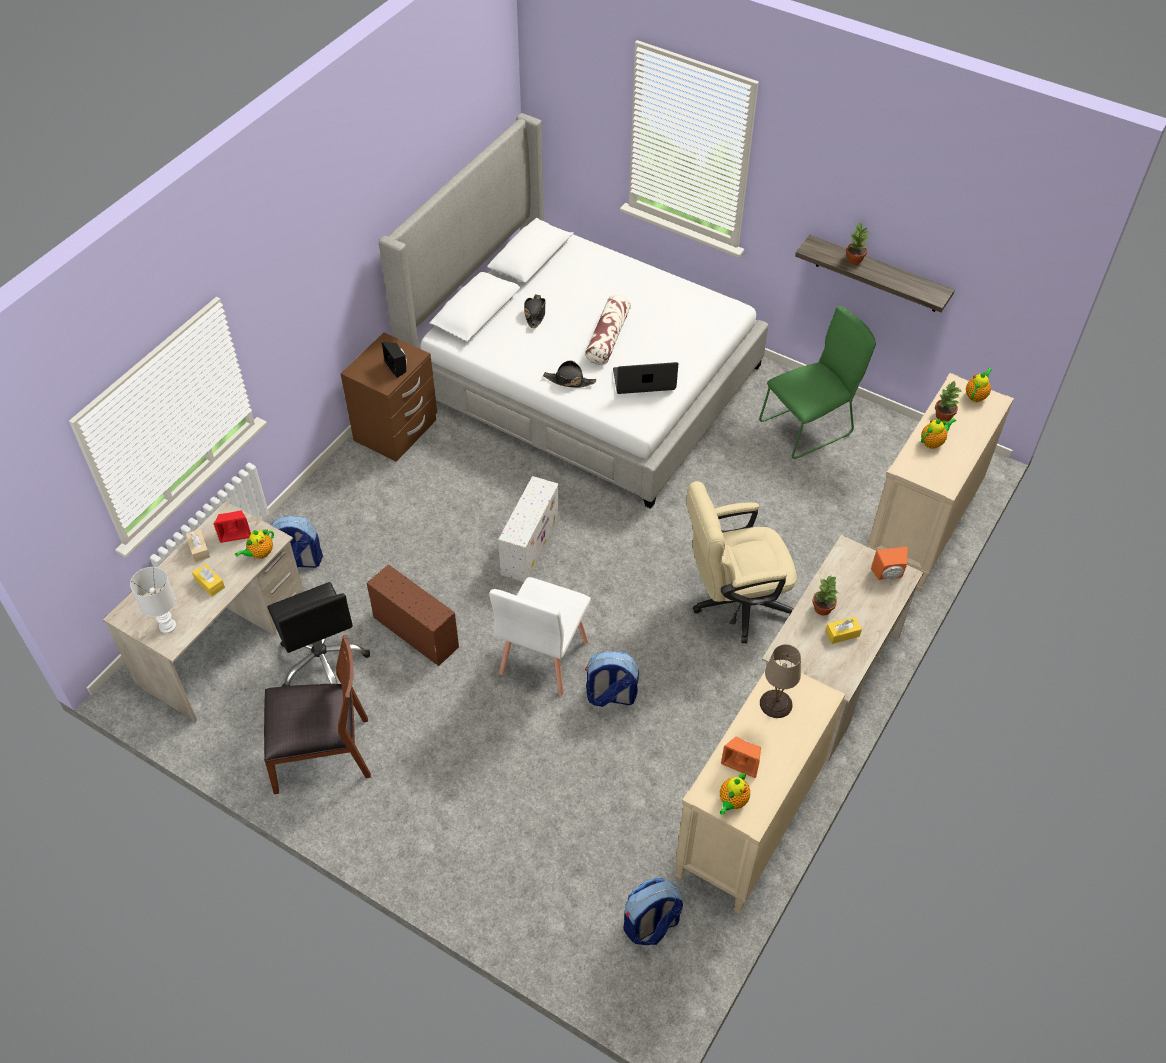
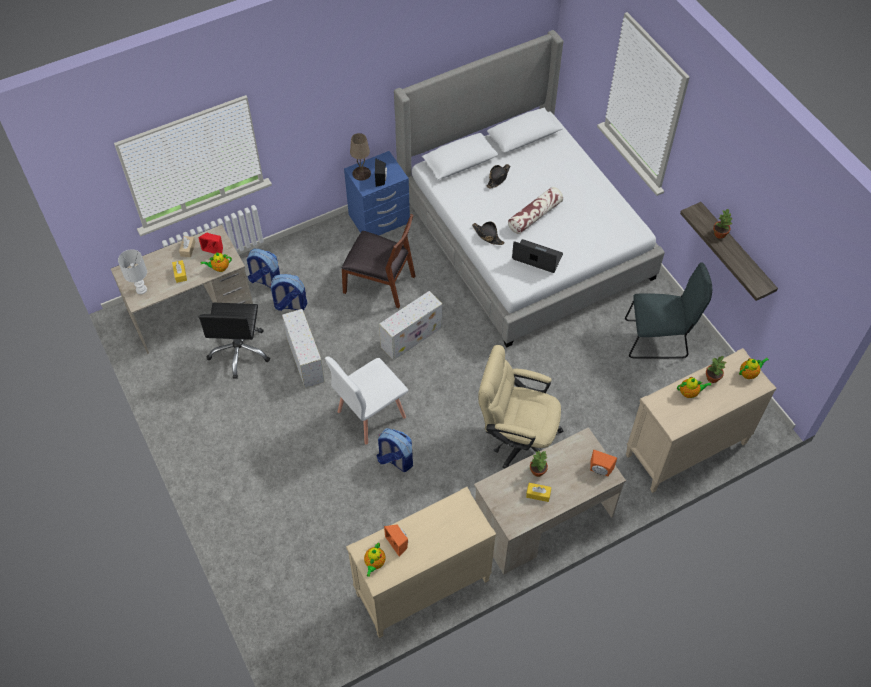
camera: 30 degrees right, 5 degrees up
brown chair [264,635,371,794] -> brown chair moved to [341,214,415,308]
brown nightstand [341,332,437,462] -> blue nightstand [344,151,410,235]
brown storage box [367,565,459,666] -> white storage box [282,309,325,388]
backpack [623,878,683,945] -> backpack moved to [269,274,307,311]
teapot [720,772,750,815] -> teapot turned 45 degrees counterclockwise [364,543,386,577]
green chair [759,306,876,459] -> grey chair [625,262,712,358]
beige table lamp [760,644,801,718] -> beige table lamp moved to [350,133,371,181]

